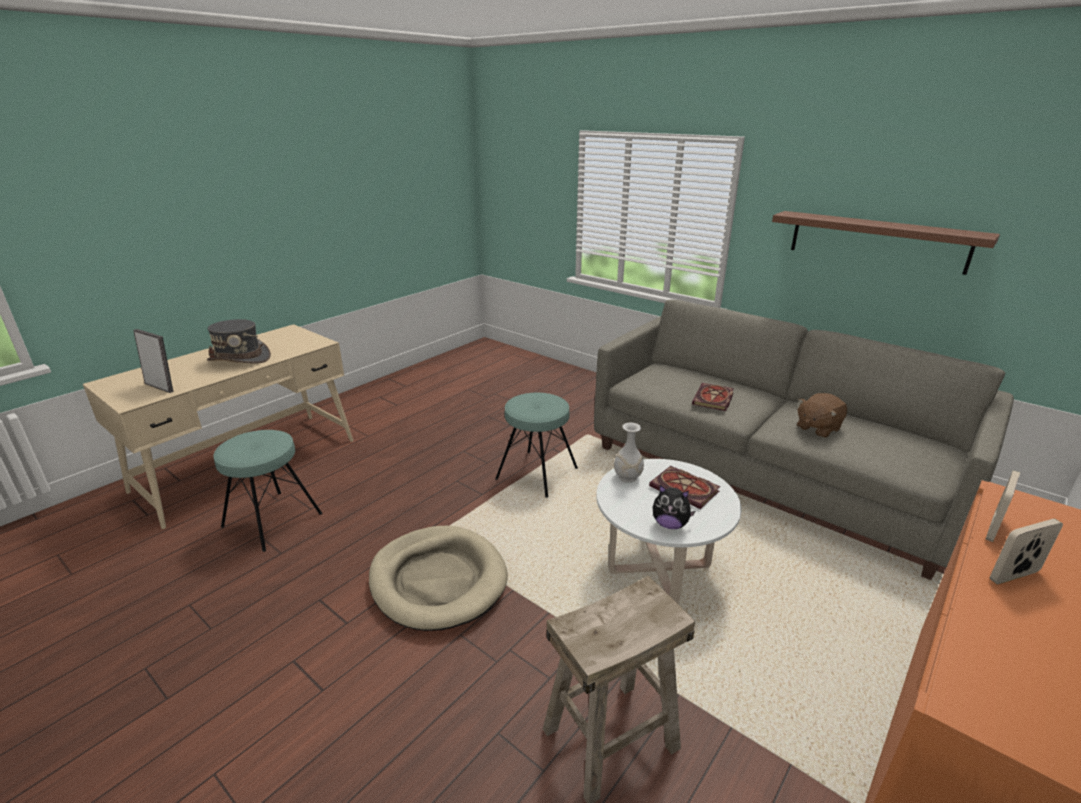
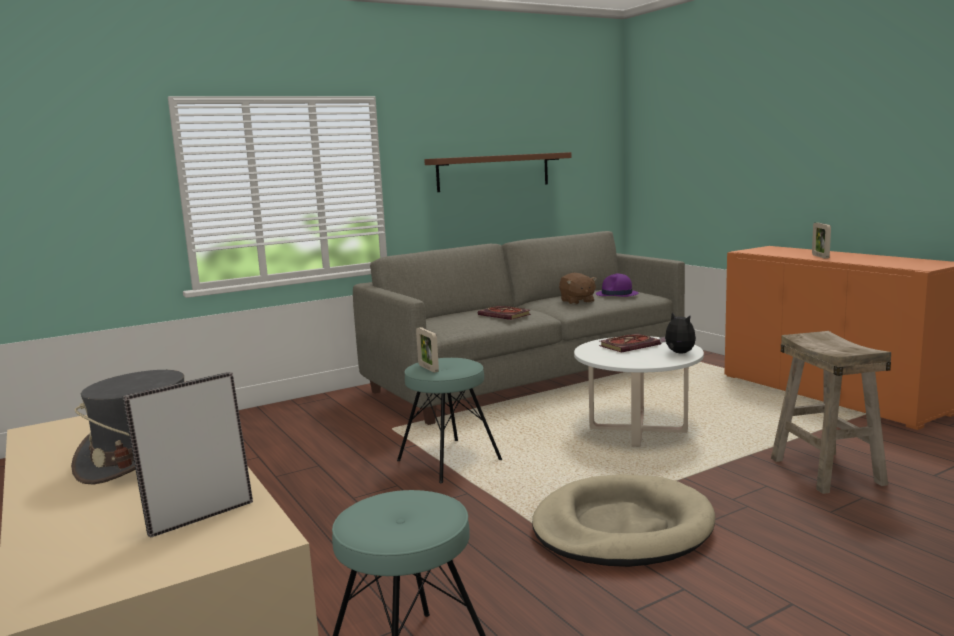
camera: 70 degrees left, 15 degrees down
white vase [614,422,644,482] -> none
plush toy [653,485,695,529] -> plush toy turned 75 degrees counterclockwise [660,312,696,353]
picture frame [986,470,1020,542] -> picture frame moved to [416,327,439,373]
none -> purple hat [596,274,638,297]

